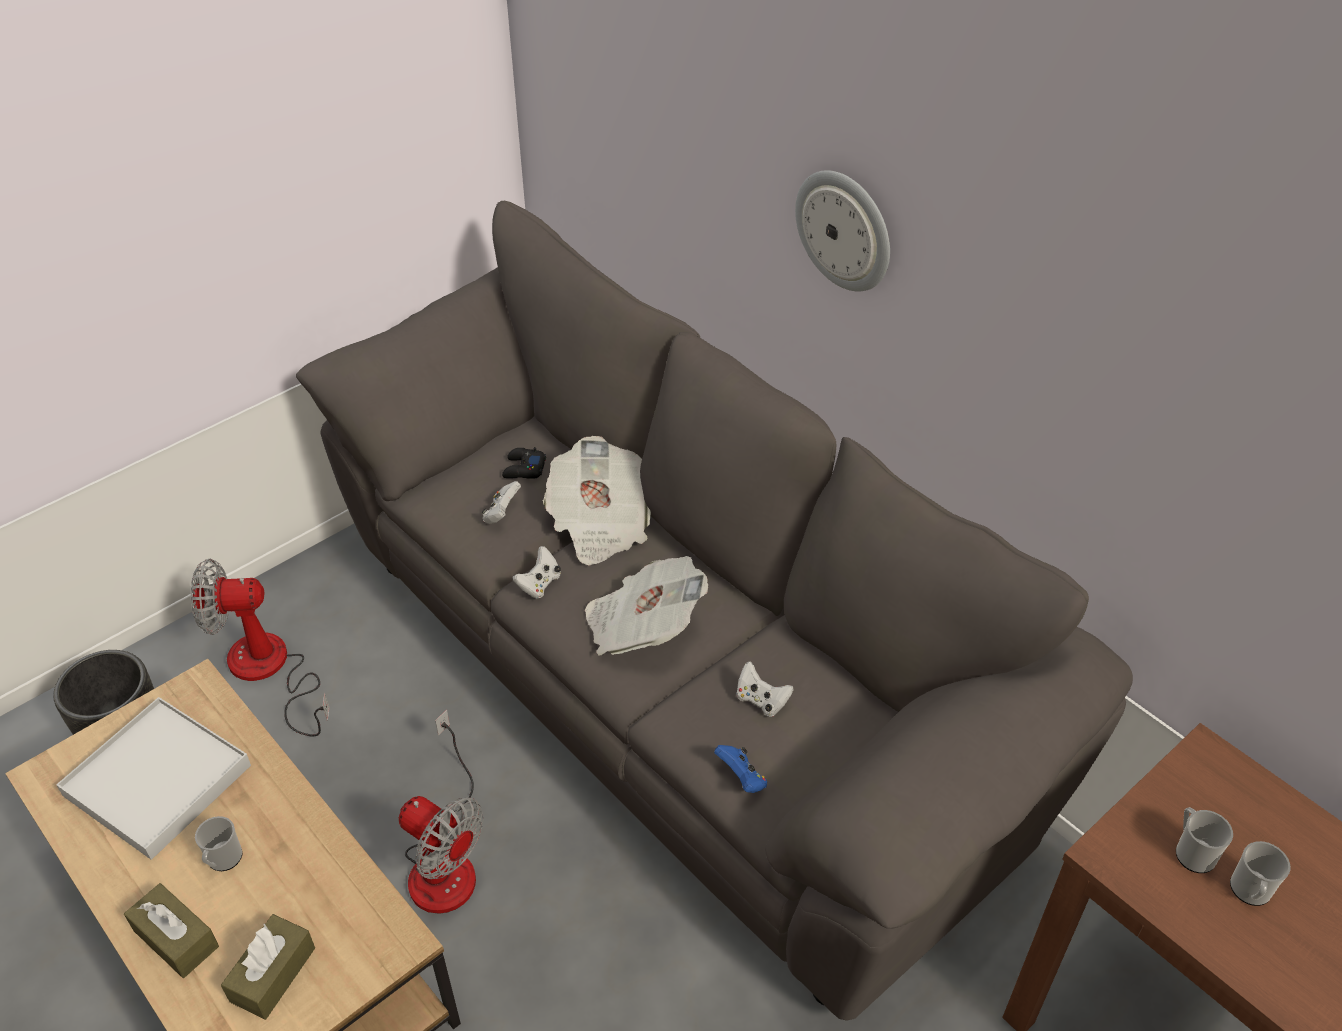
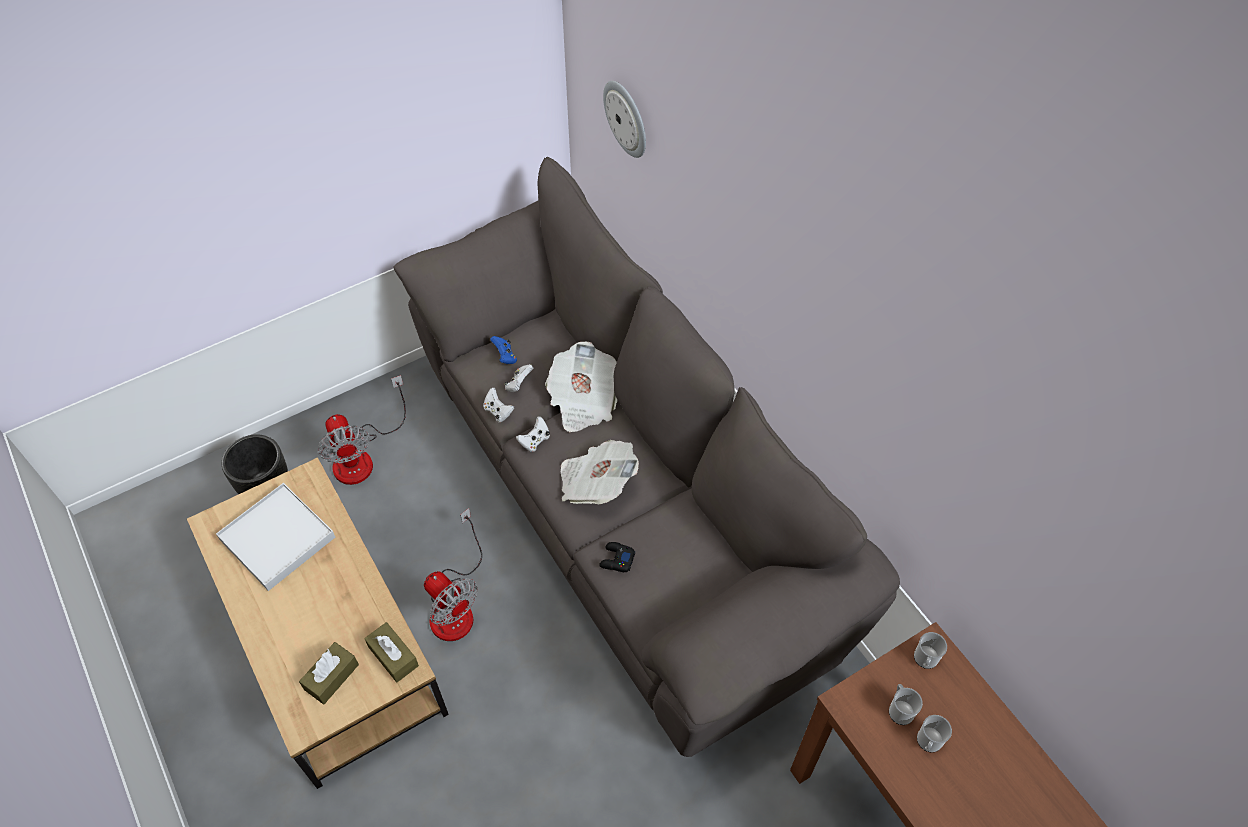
camera: 10 degrees right, 10 degrees up
brown tissue box [124,883,219,978] -> brown tissue box moved to [364,622,419,683]
fan [190,559,329,737] -> fan turned 120 degrees counterclockwise [318,375,406,485]
mug [195,816,243,871] -> mug moved to [914,632,947,669]
black game controller [502,447,546,479] -> black game controller moved to [599,542,635,572]
blue game controller [714,745,767,793] -> blue game controller moved to [490,336,517,364]
white game controller [736,661,794,717] -> white game controller moved to [483,388,514,422]
wall clock [795,170,890,291] -> wall clock moved to [603,81,646,158]

